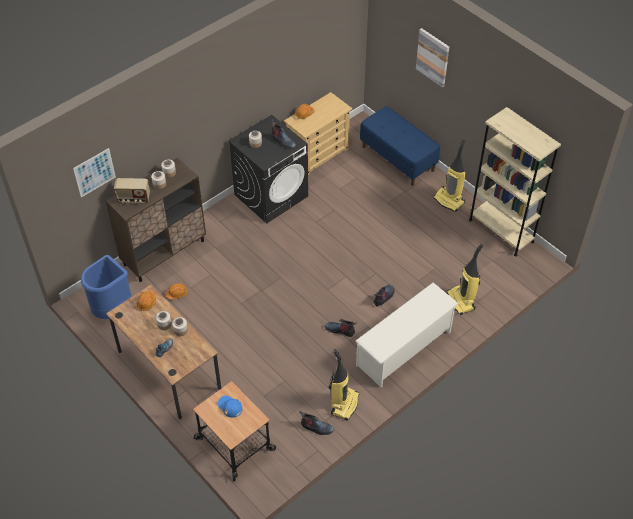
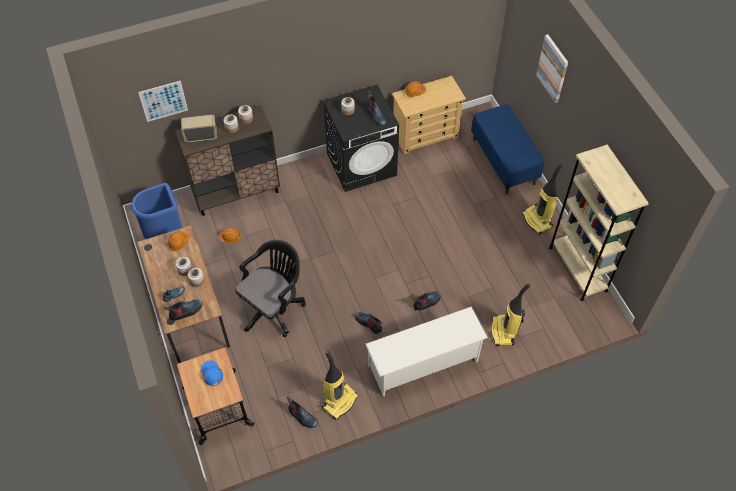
camera: 20 degrees right, 5 degrees up
radio [113,178,150,203] -> radio turned 150 degrees clockwise [181,115,217,143]
none -> boot [164,299,202,320]
none -> black office chair [235,240,306,337]

